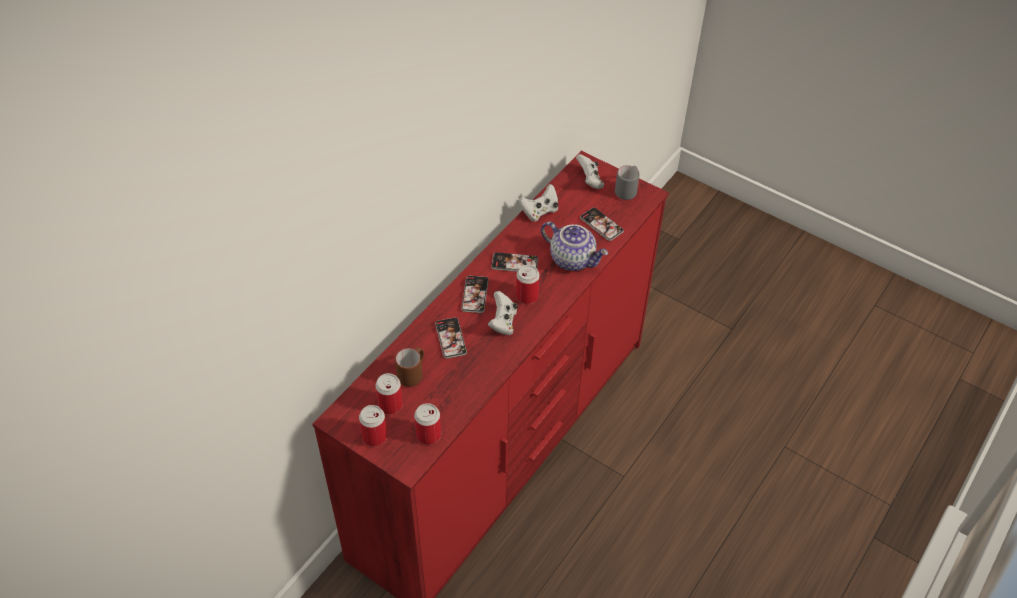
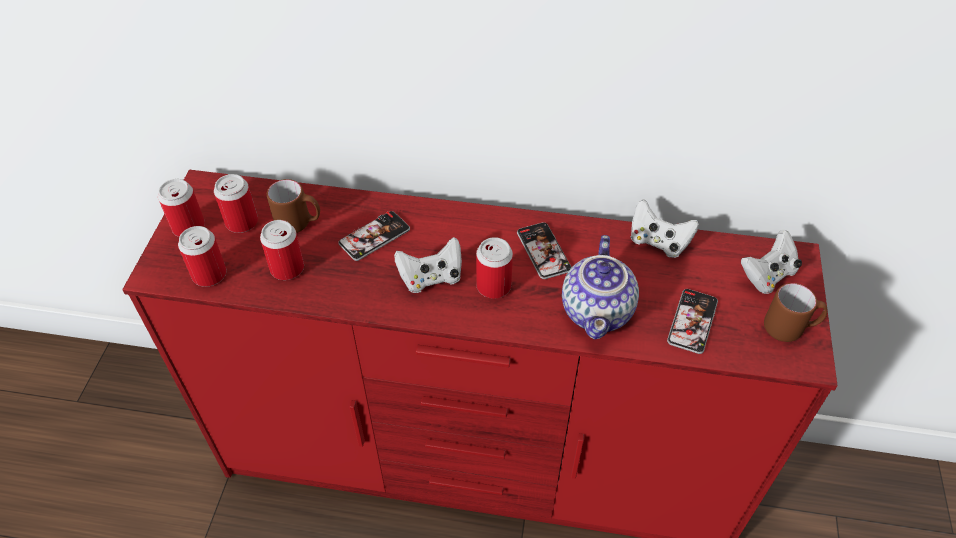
camera: 65 degrees right, 0 degrees up
phone [461,276,489,313] -> none
grey mug [615,165,640,200] -> brown mug [764,283,828,342]
none -> can [260,220,304,280]

